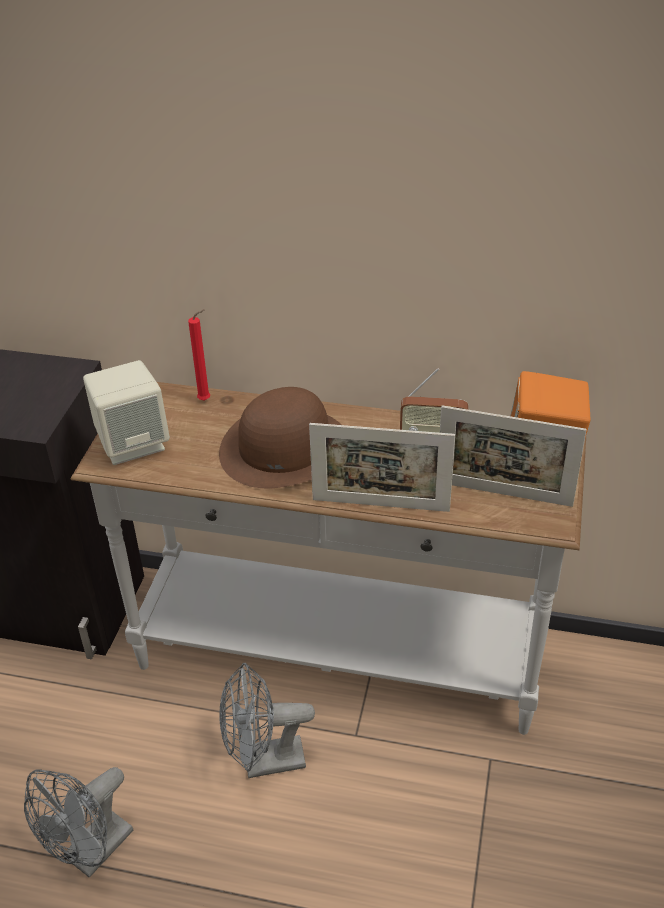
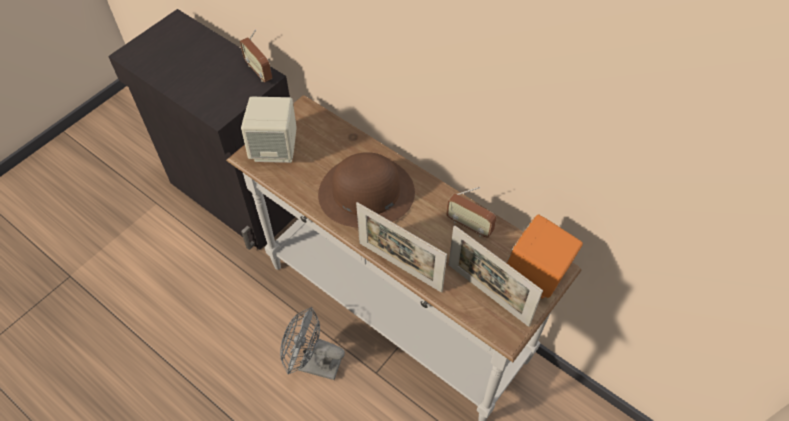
camera: 25 degrees right, 15 degrees up
grey fan [24,767,133,878] -> none
red candle [188,310,210,401] -> none
none -> radio [240,29,272,82]

